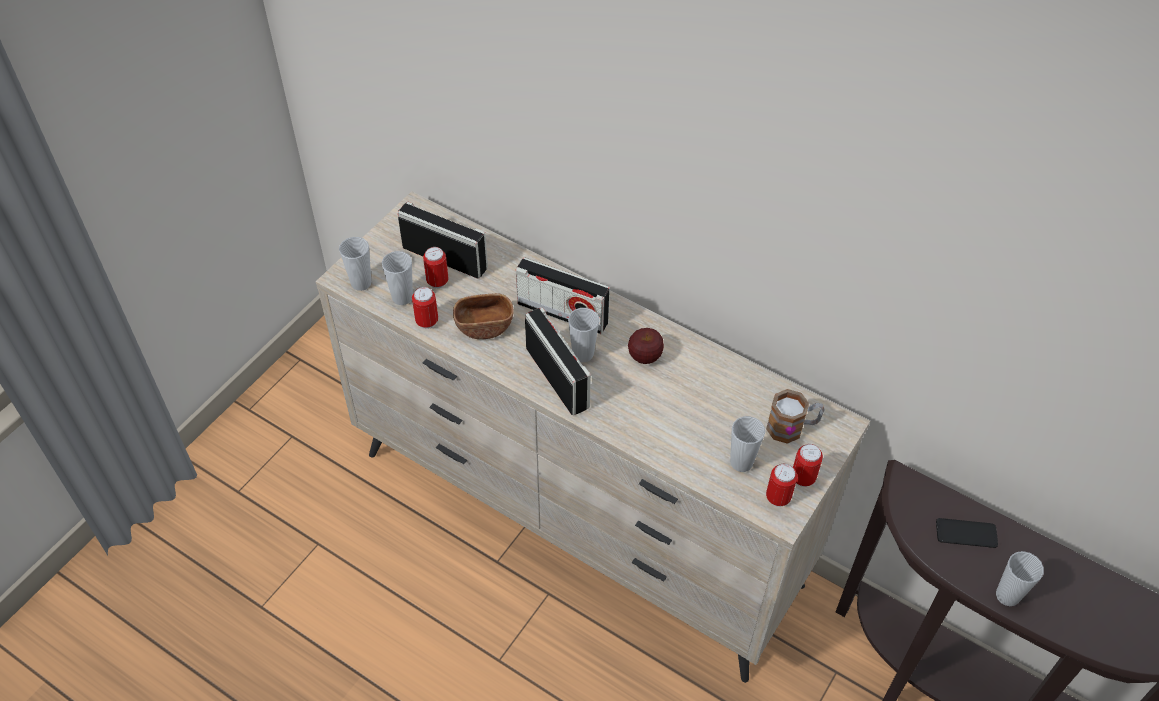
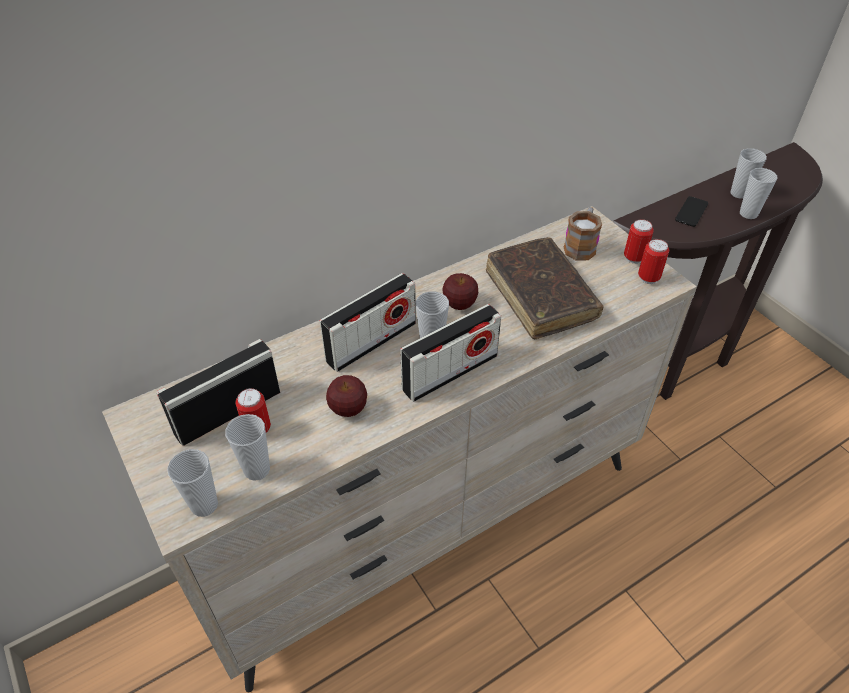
camera: 65 degrees left, 5 degrees down
can [412,287,438,329] -> none
brown bowl [453,293,514,339] -> apple [326,375,367,417]
radio [525,307,591,415] -> radio turned 150 degrees clockwise [400,304,501,402]
cup [730,416,765,472] -> cup moved to [730,148,767,199]
none -> brown book [486,237,604,339]

